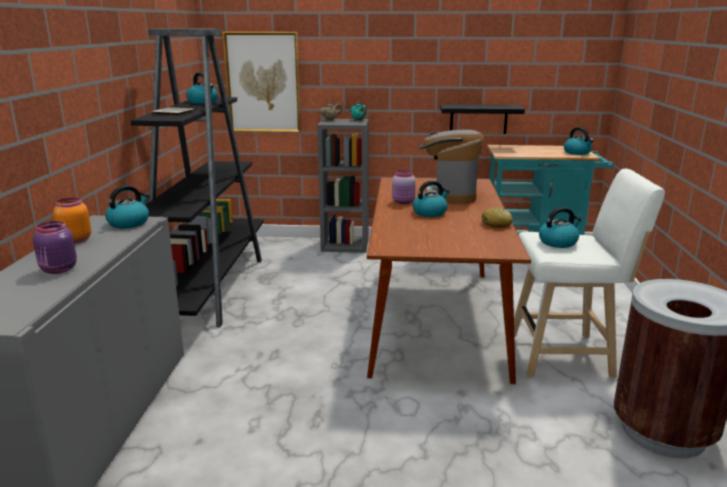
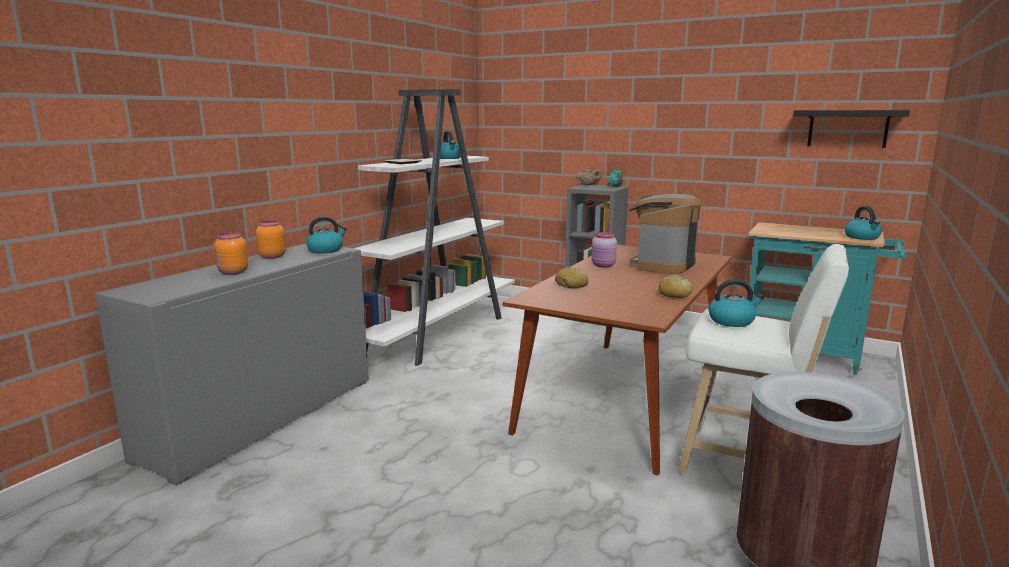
camera: 25 degrees right, 5 degrees down
purple jar [33,221,77,274] -> orange jar [214,232,248,275]
black bookcase [130,28,264,327] -> white bookcase [353,89,515,366]
picture [223,32,301,133] -> none
kettle [413,181,449,217] -> none
black shelf [440,104,525,134] -> black shelf moved to [793,110,910,148]
none -> bread [555,267,589,288]

